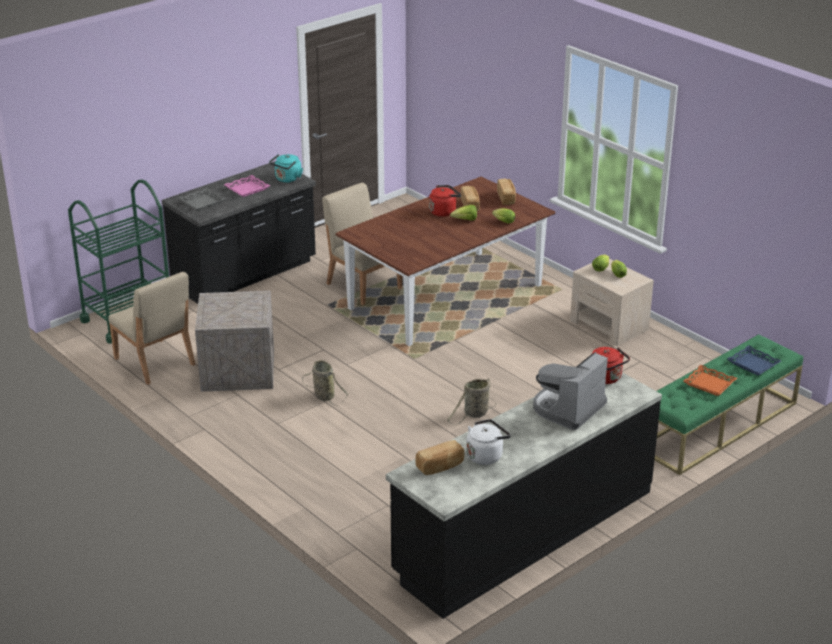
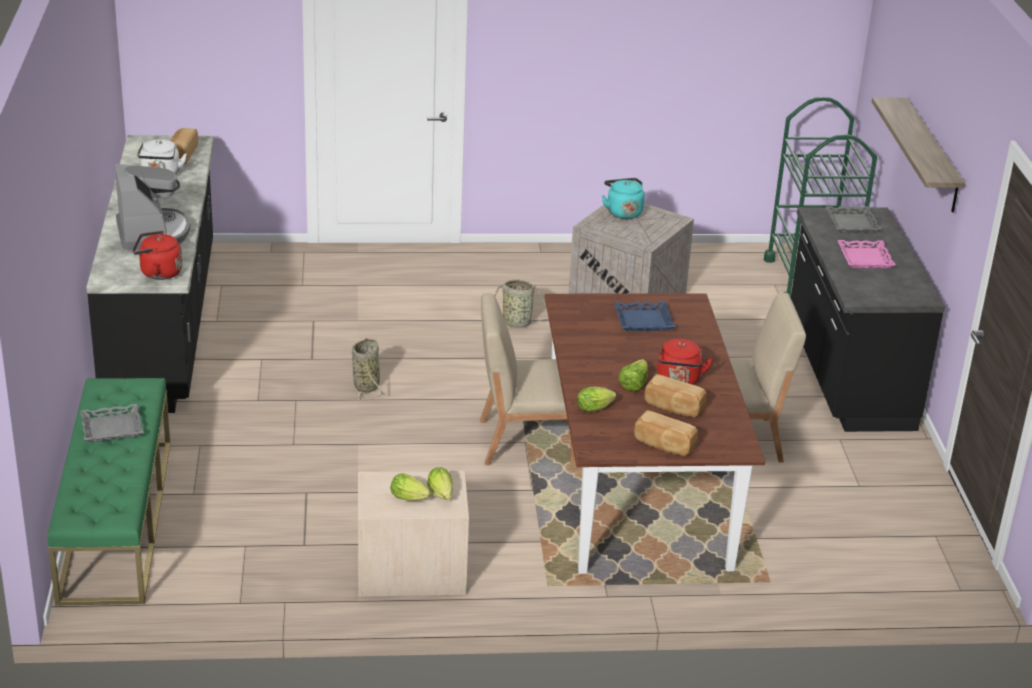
camera: 125 degrees right, 0 degrees up
beige chair [108,272,196,385] -> beige chair moved to [480,293,576,465]
turquoise kettle [269,154,303,183] -> turquoise kettle moved to [602,178,644,219]
orange tray [683,365,737,396] -> grey tray [80,404,144,442]
blue tray [727,345,781,376] -> blue tray moved to [614,301,676,331]
none -> shelf [872,97,965,213]

